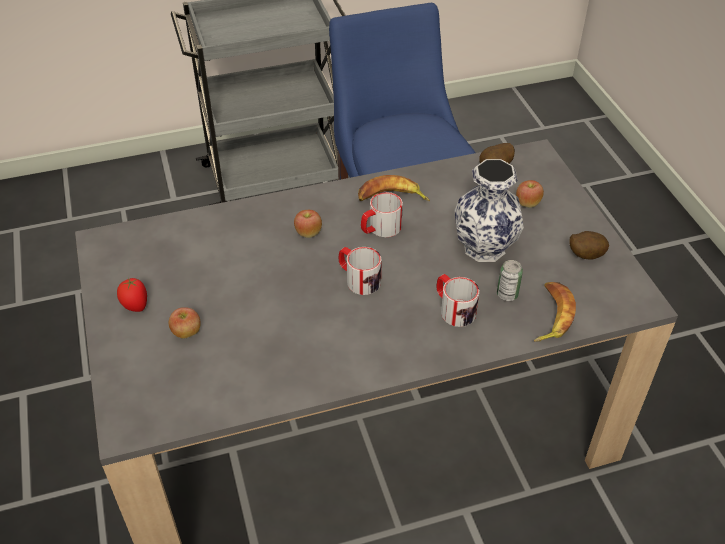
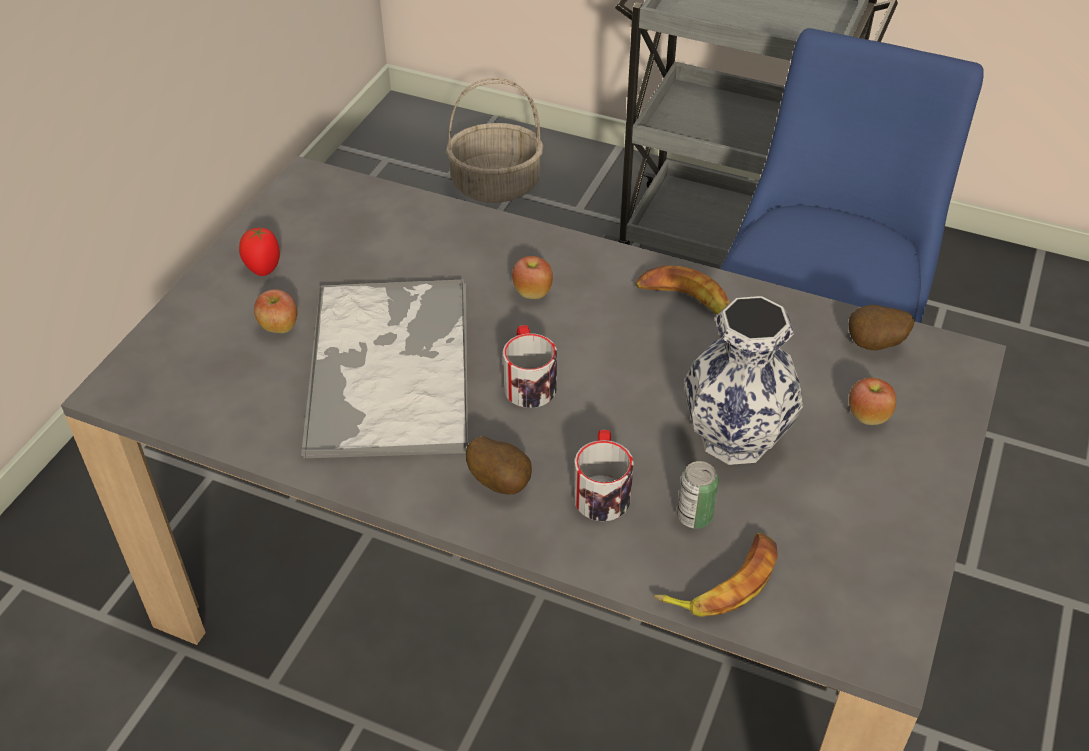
camera: 40 degrees right, 0 degrees up
mug [361,192,403,237] -> none
potato [569,231,609,260] -> potato moved to [466,436,532,494]
none -> tray [301,279,469,461]
none -> basket [446,78,543,203]

